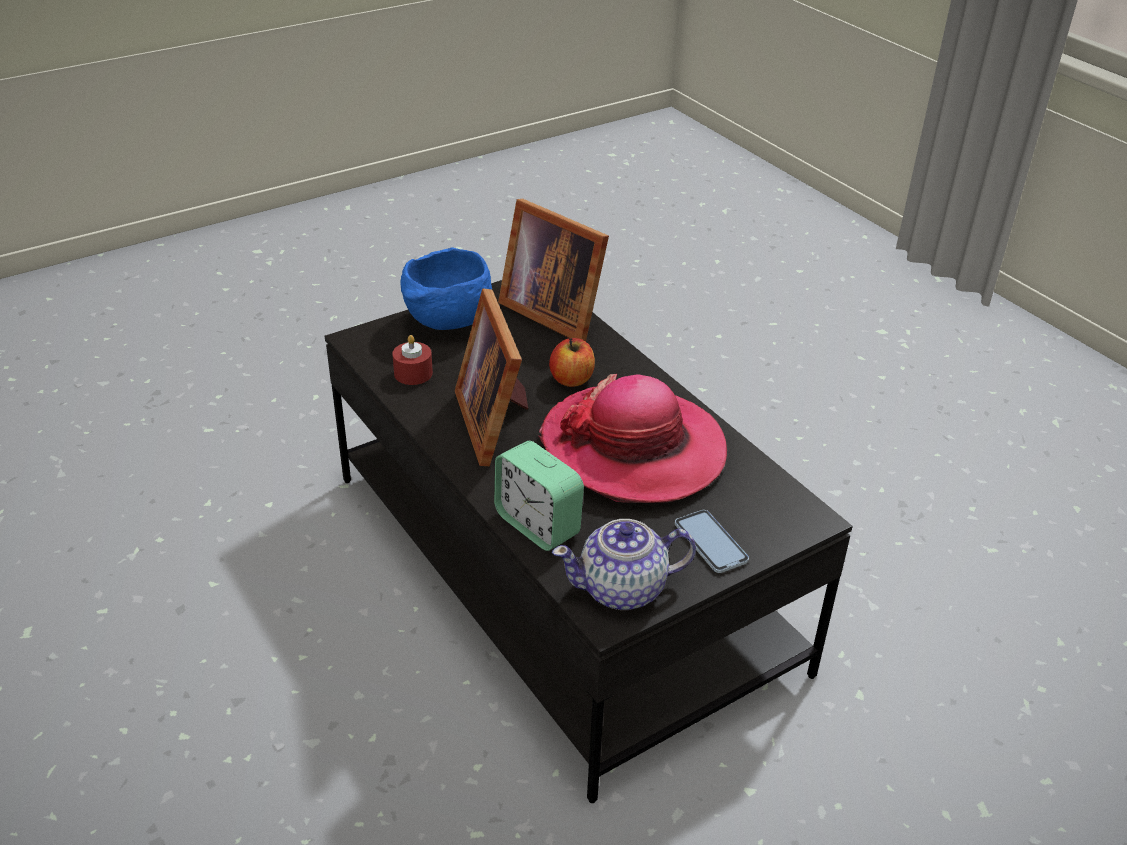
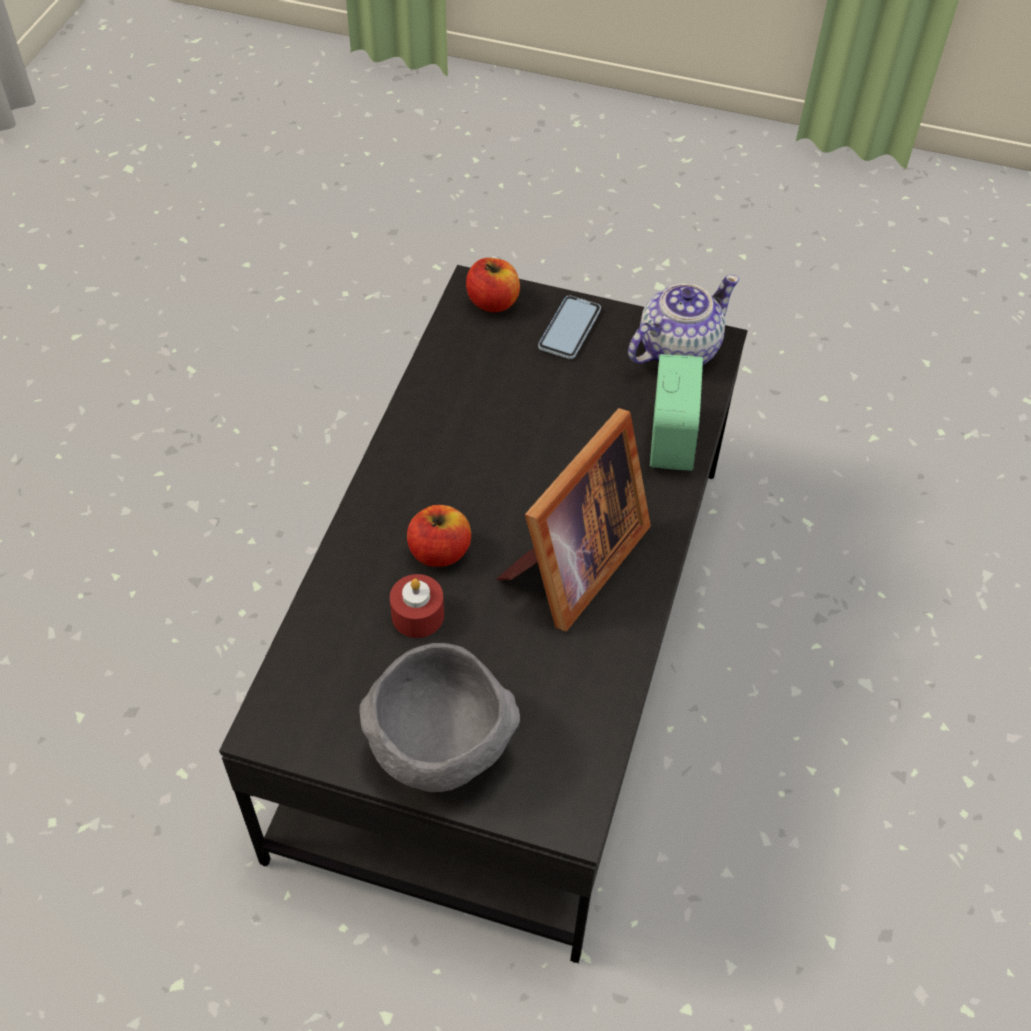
camera: 130 degrees left, 15 degrees up
red candle [392,335,433,385] -> red candle moved to [390,574,444,638]
blue bowl [400,247,492,330] -> grey bowl [359,643,520,792]
picture frame [498,199,609,342] -> none
hat [539,374,727,503] -> none
teapot [552,519,696,610] -> teapot turned 75 degrees counterclockwise [628,275,739,364]
none -> apple [466,258,520,313]

